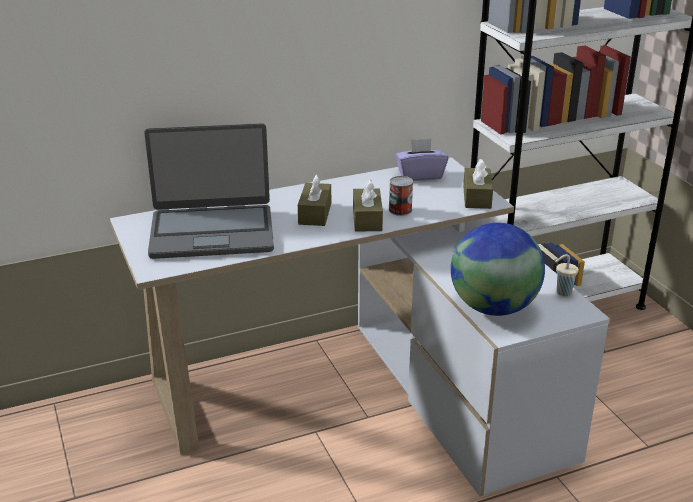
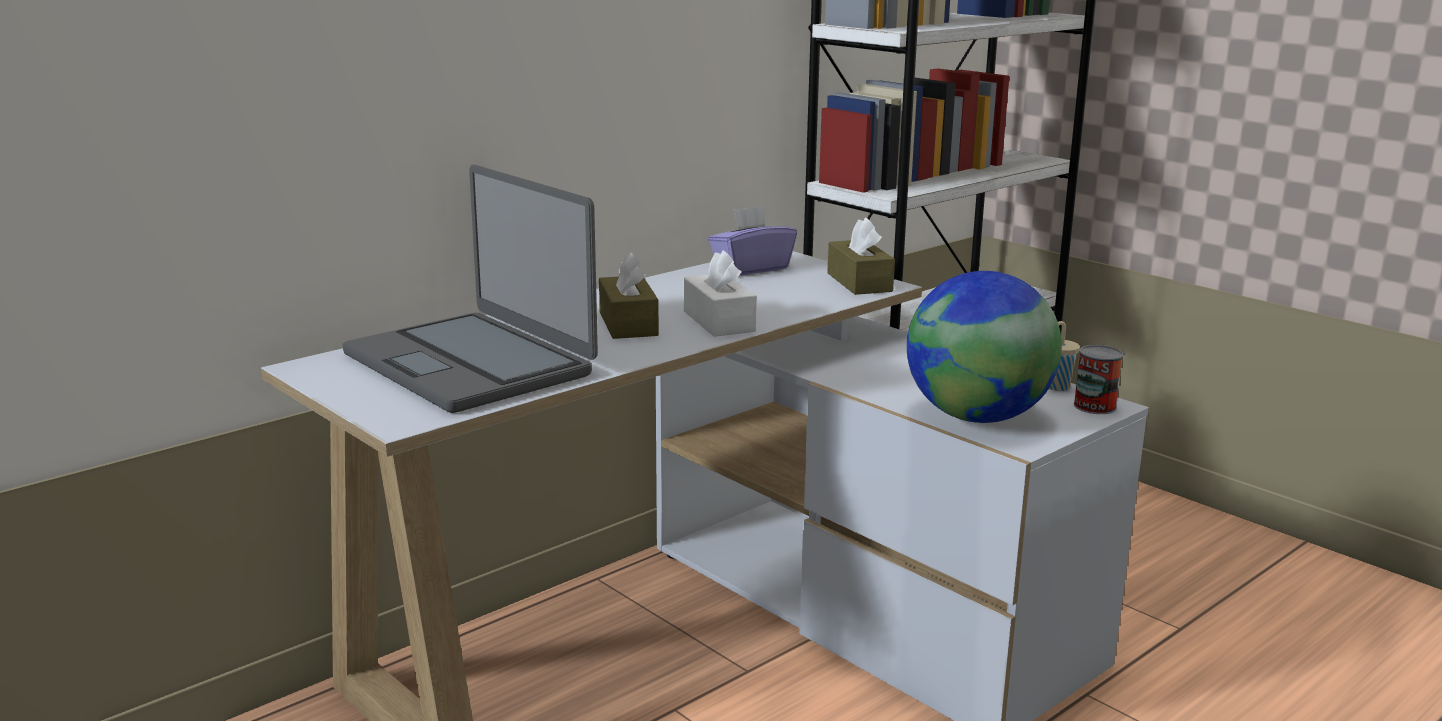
camera: 20 degrees left, 10 degrees down
laptop [144,123,274,259] -> laptop turned 75 degrees clockwise [343,164,598,413]
brown tissue box [353,179,383,232] -> white tissue box [684,250,757,337]
can [389,176,413,216] -> can moved to [1074,345,1123,414]

